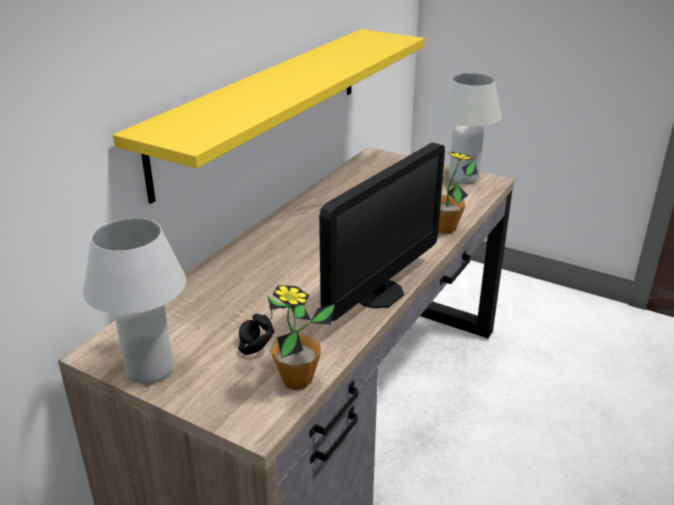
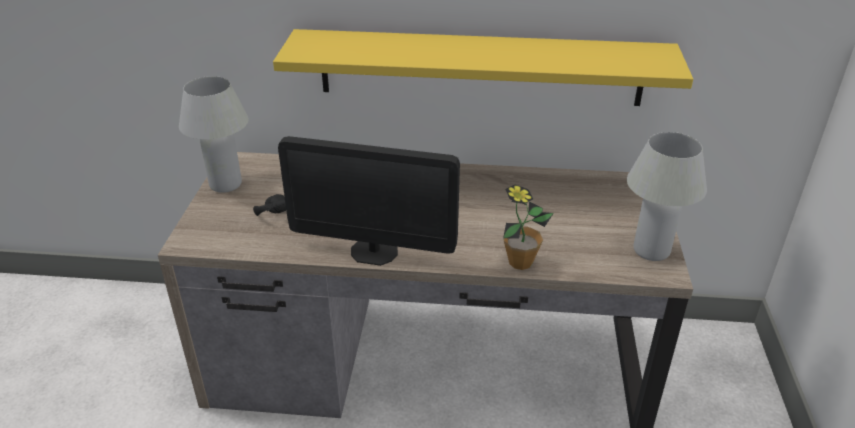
camera: 65 degrees right, 5 degrees up
potted plant [267,285,335,390] -> none

